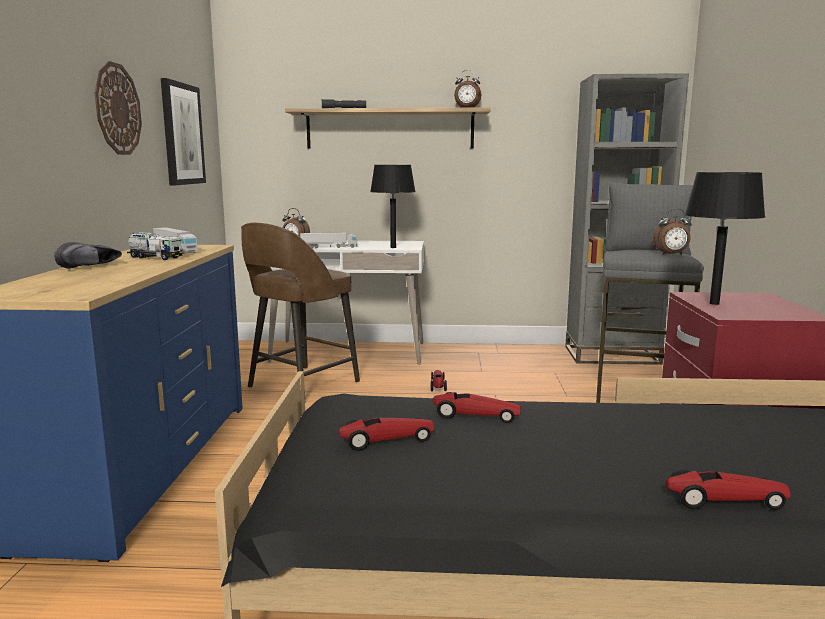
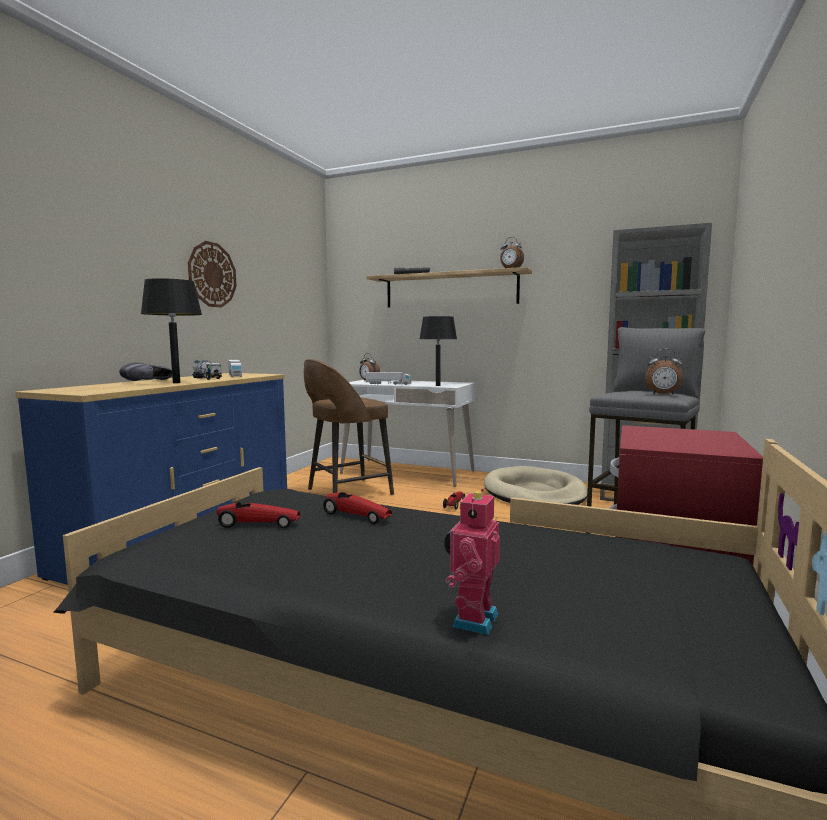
camera: 20 degrees right, 5 degrees down
picture [161,78,206,185] -> none
toy car [666,469,791,510] -> toy robot [444,489,500,635]
black table lamp [685,172,765,305] -> black table lamp moved to [141,278,202,383]
none -> beige dog bed [484,466,588,505]

